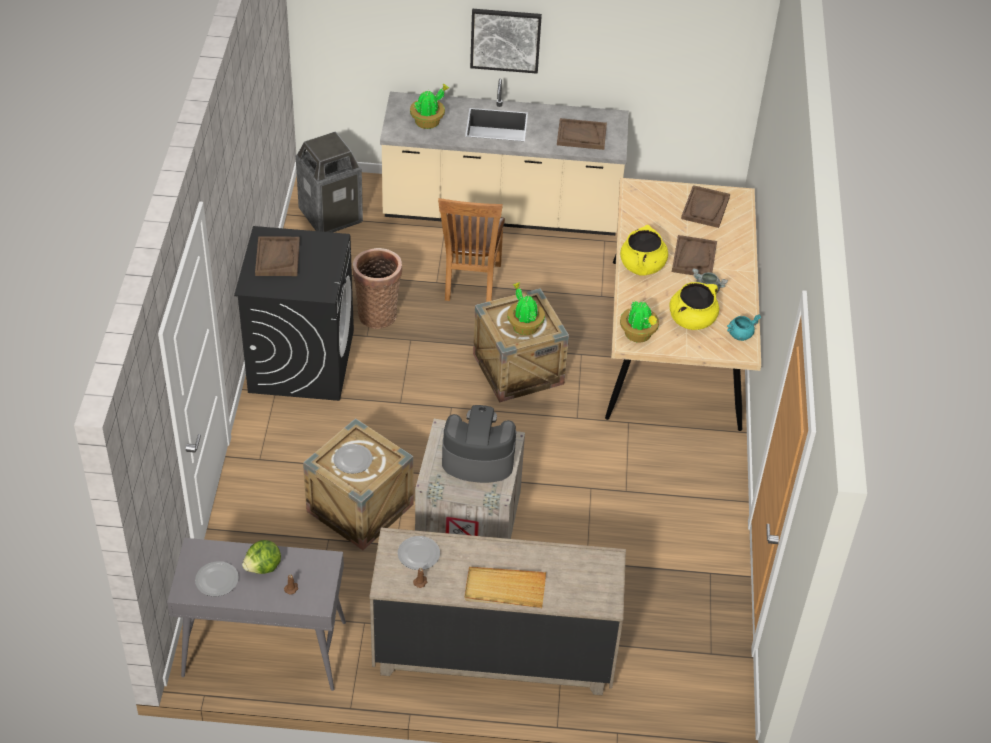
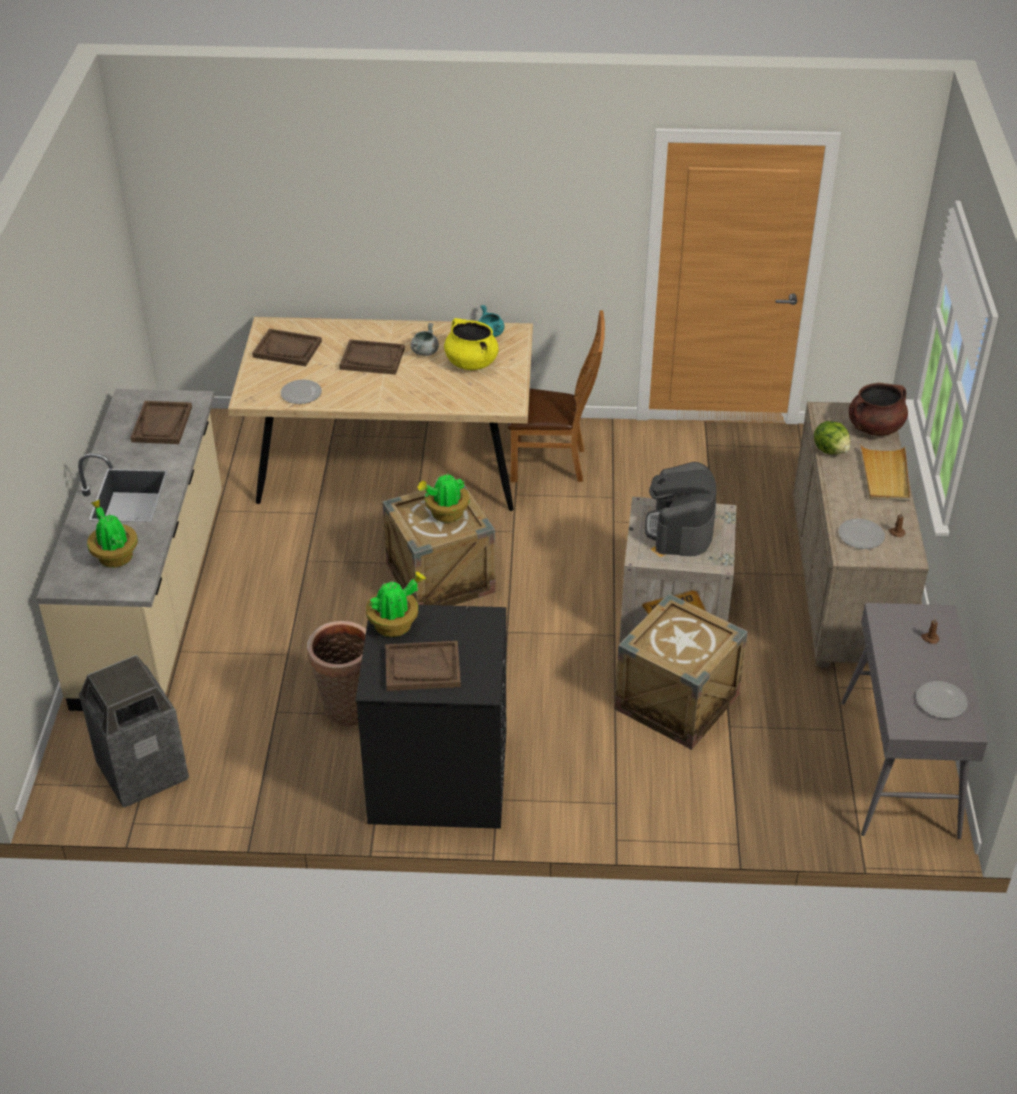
camera: 90 degrees left, 5 degrees down
lettuce [242,540,281,574] -> lettuce moved to [814,421,850,455]
plate [334,444,372,474] -> plate moved to [281,380,322,404]
brown chair [438,198,505,302] -> brown chair moved to [508,310,605,482]
picture [470,9,542,74] -> none
yellow cooking pot [620,225,668,276] -> none
potted plant [620,301,659,343] -> potted plant moved to [366,572,426,637]
none -> brown cooking pot [849,383,908,436]

